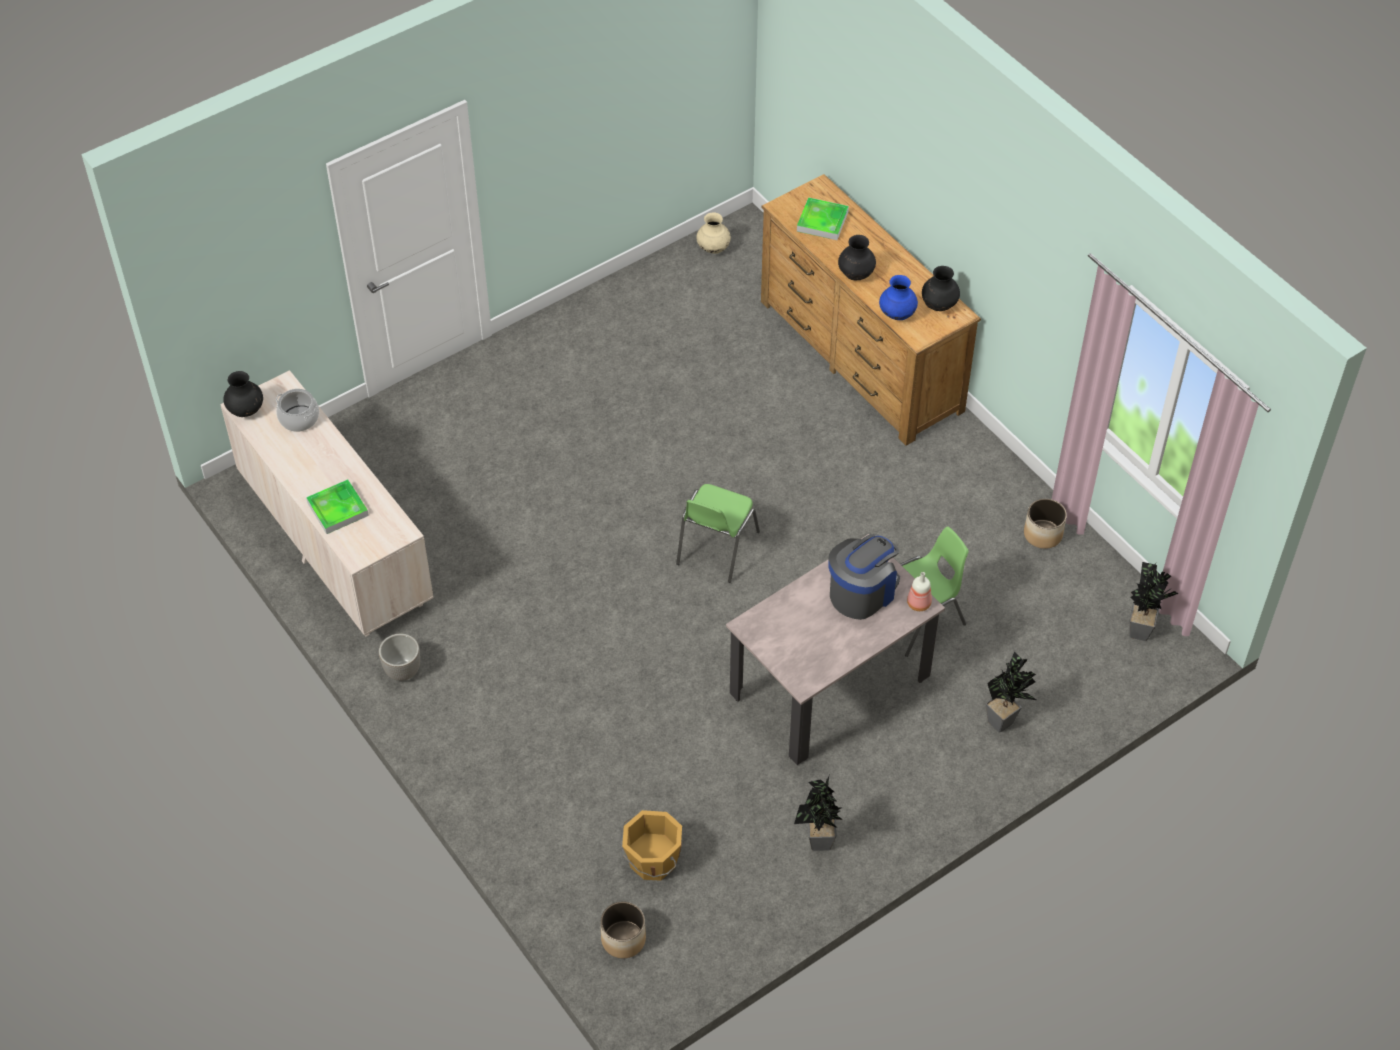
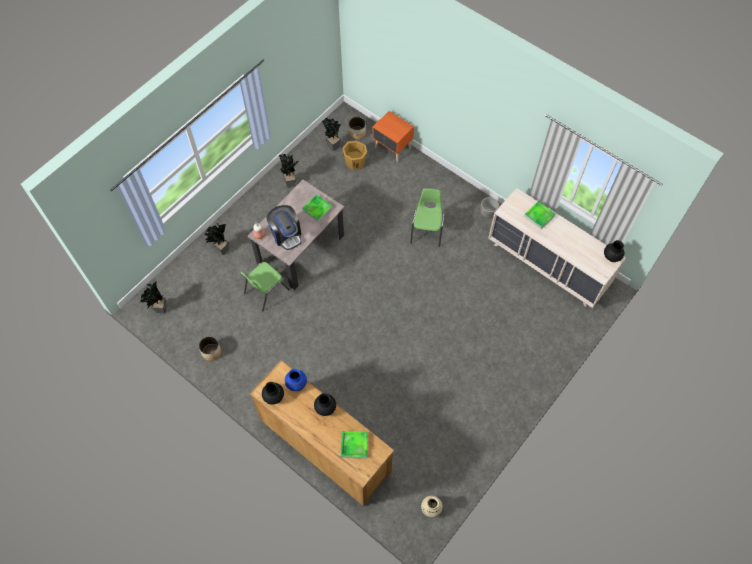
camera: 165 degrees right, 10 degrees up
cooking pot [276,389,319,432] -> none
green chair [676,484,760,583] -> green chair moved to [410,188,444,247]
coffee machine [828,534,900,620] -> coffee machine turned 60 degrees counterclockwise [266,205,302,250]
none -> tray [302,194,333,222]
none -> potted plant [322,118,341,151]
none -> orange nightstand [373,111,414,162]

